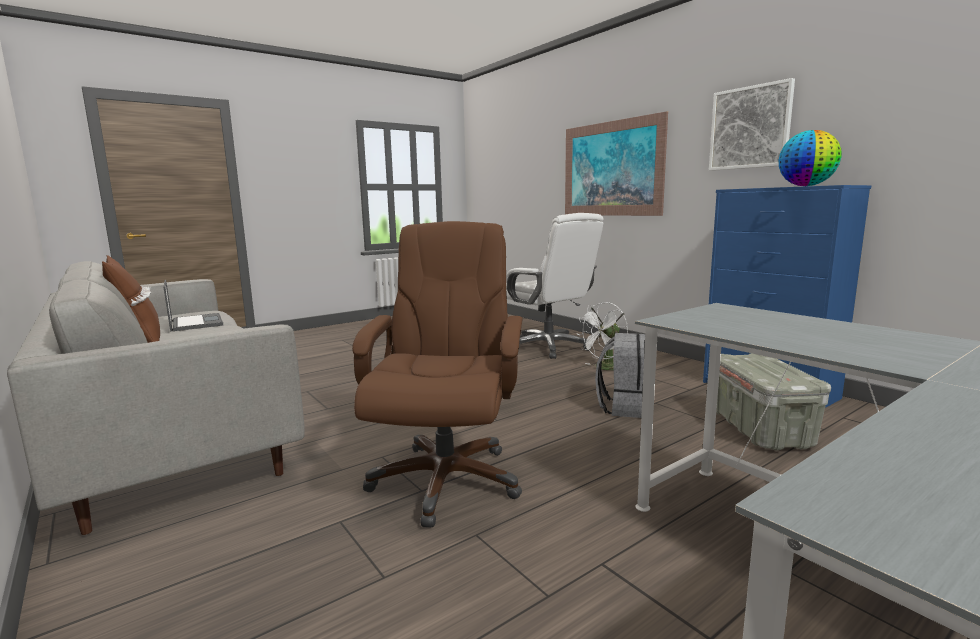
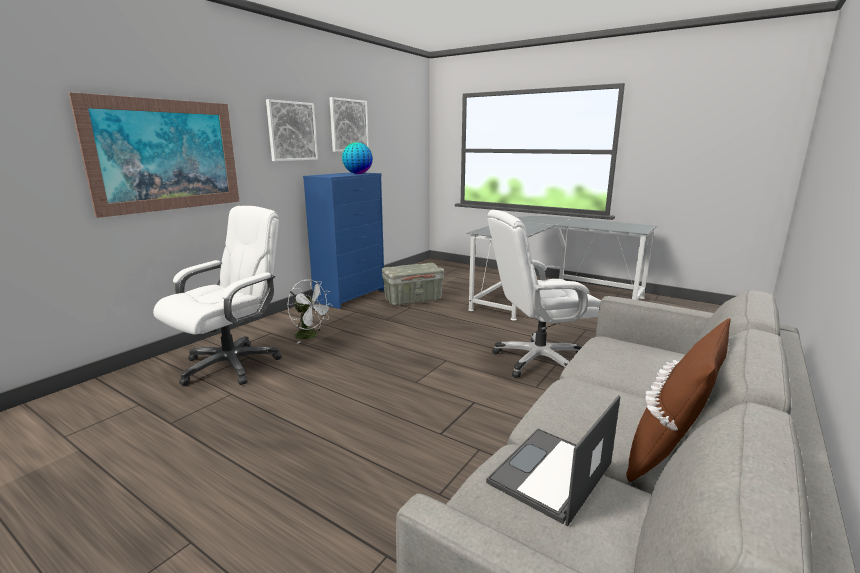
camera: 110 degrees left, 5 degrees up
brown office chair [352,221,522,528] -> white office chair [487,210,601,378]
grey backpack [595,333,645,418] -> none
none -> picture [330,97,369,152]

